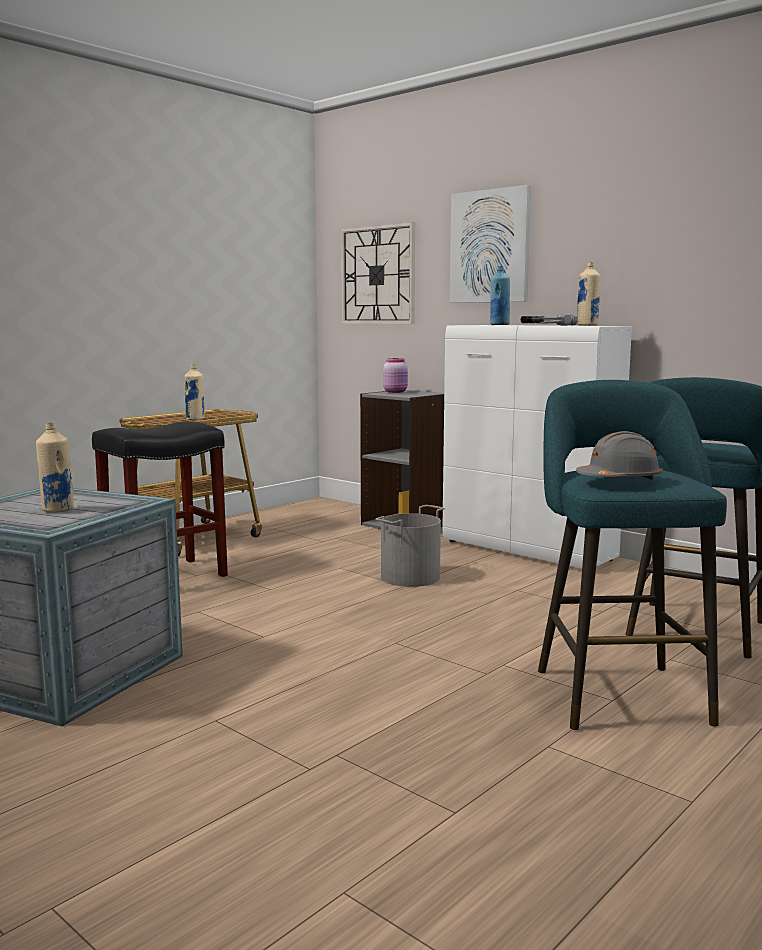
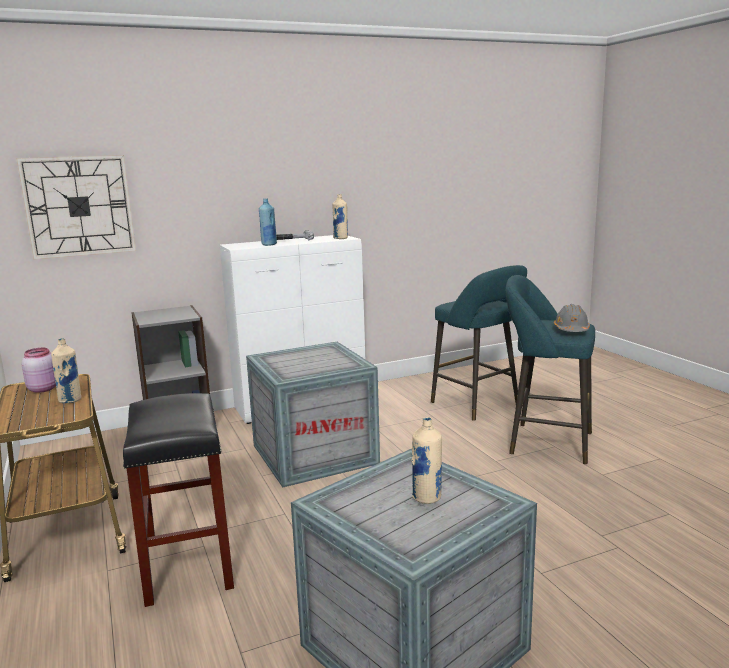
camera: 65 degrees left, 5 degrees up
grey bucket [376,505,445,587] -> crate [246,342,380,487]
pink jar [383,358,408,393] -> pink jar moved to [21,348,56,393]
picture [450,185,531,303] -> none

